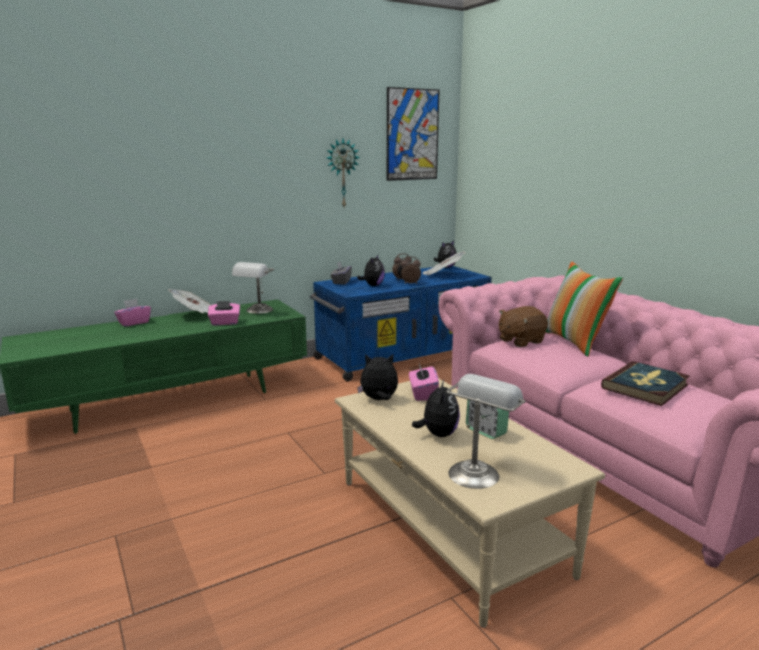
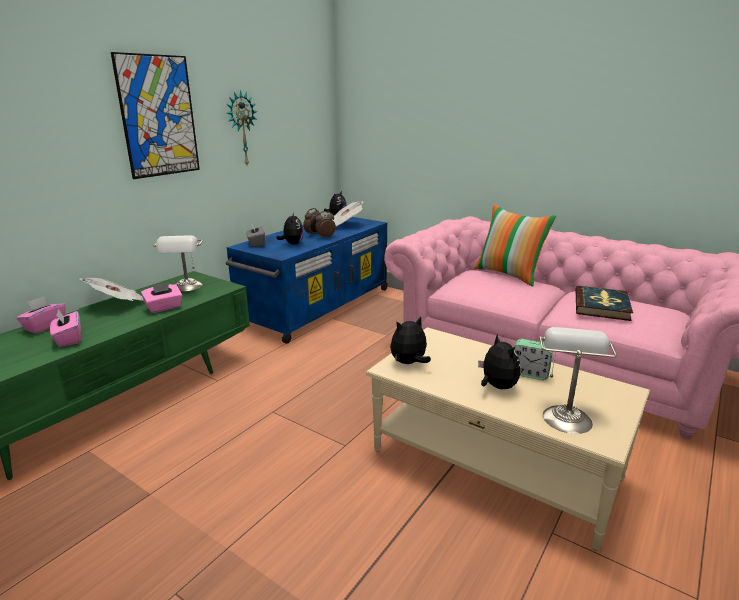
camera: 25 degrees left, 5 degrees up
picture [387,87,439,181] -> picture moved to [111,52,200,179]
pink tissue box [409,363,439,401] -> pink tissue box moved to [50,309,81,347]
brown plush toy [499,306,548,347] -> none

